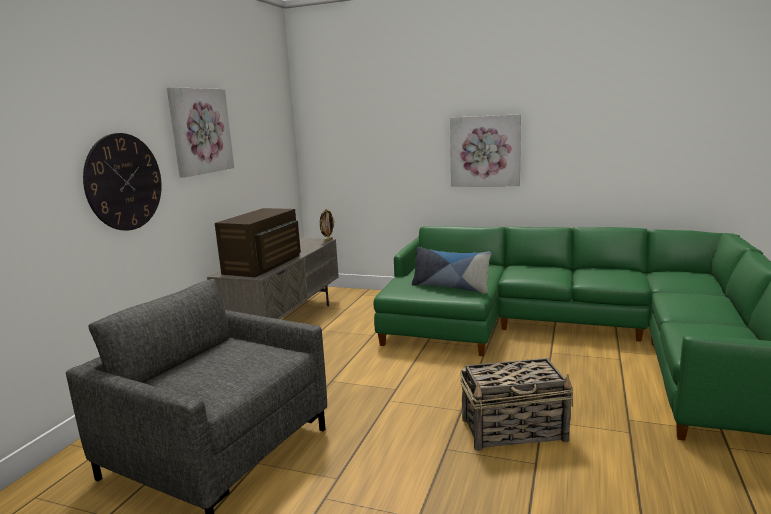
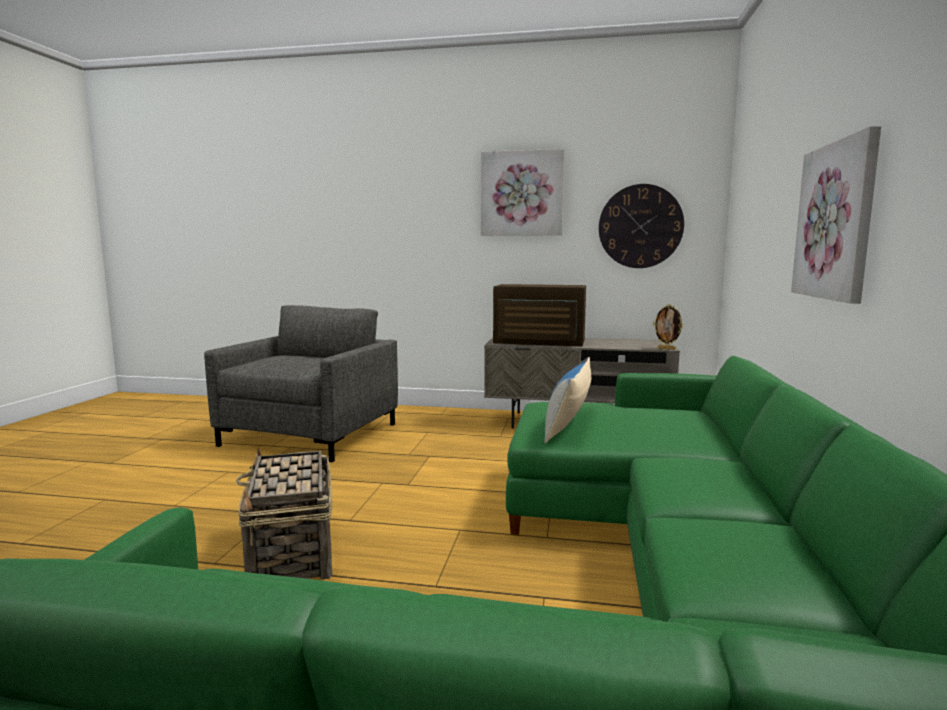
camera: 80 degrees right, 5 degrees down
wall clock [83,133,162,231] -> wall clock moved to [599,184,684,268]

